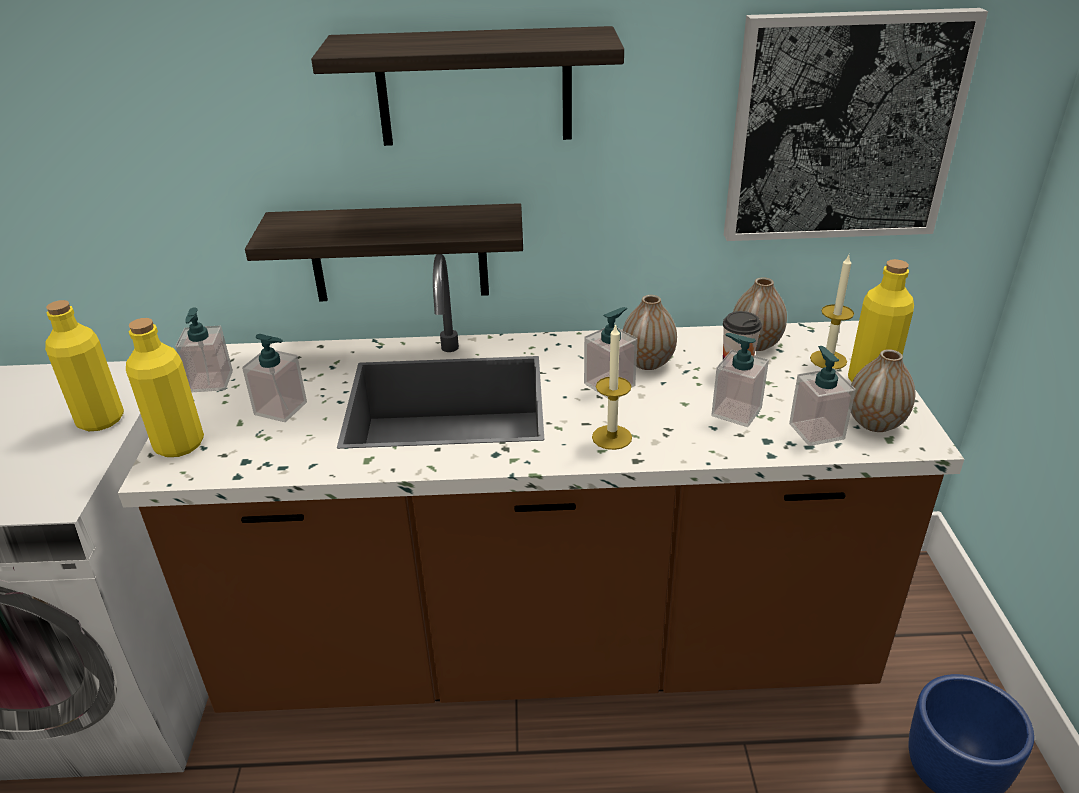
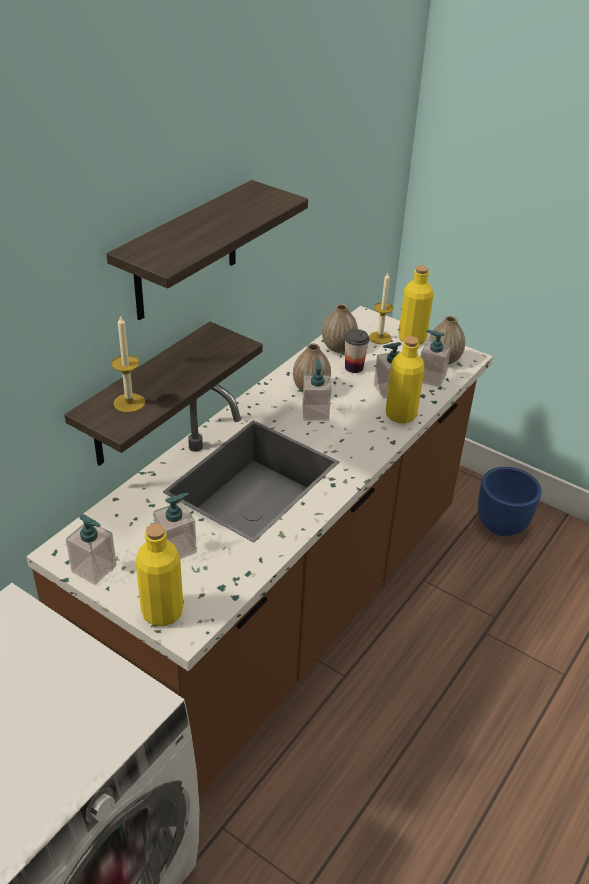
camera: 55 degrees left, 5 degrees up
yellow bottle [45,300,124,431] -> yellow bottle moved to [386,336,424,423]
candle [592,323,632,450] -> candle moved to [111,314,145,413]
picture [724,8,988,241] -> none

